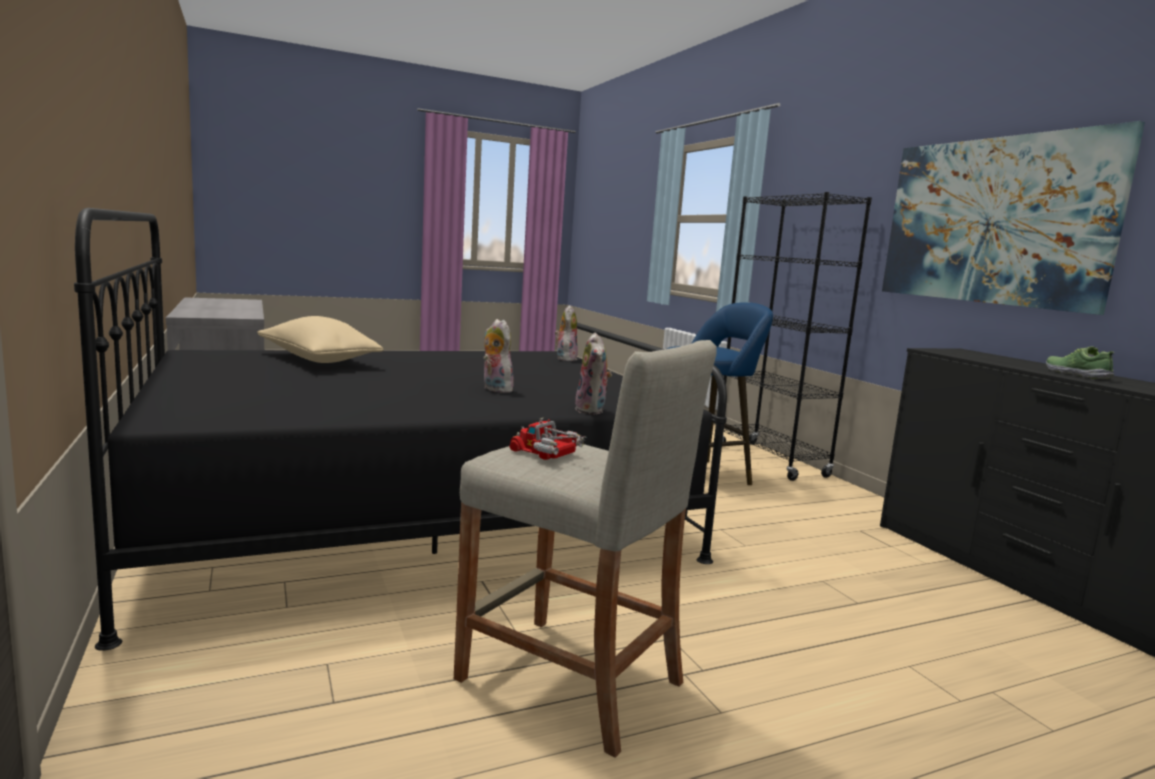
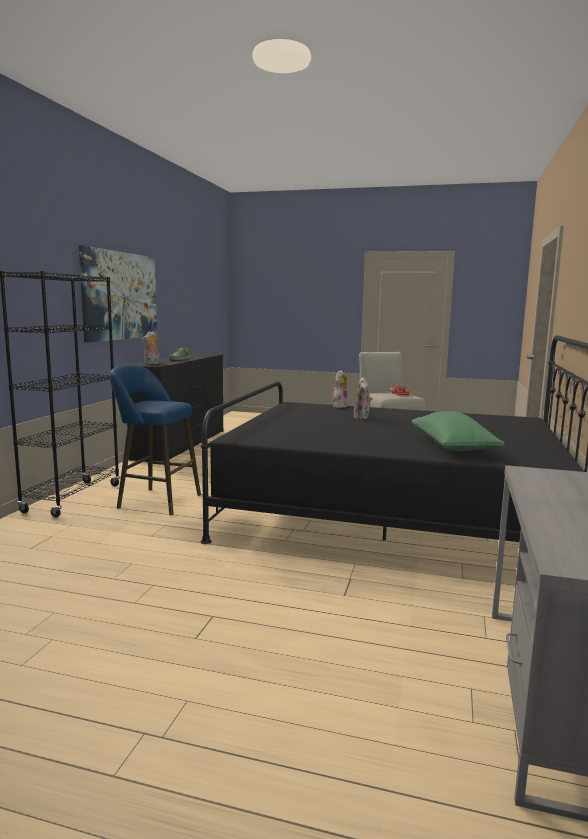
camera: 140 degrees left, 0 degrees up
beige pillow [257,316,383,363] -> green pillow [411,411,505,451]
plush toy [555,305,578,361] -> plush toy moved to [141,331,160,364]

